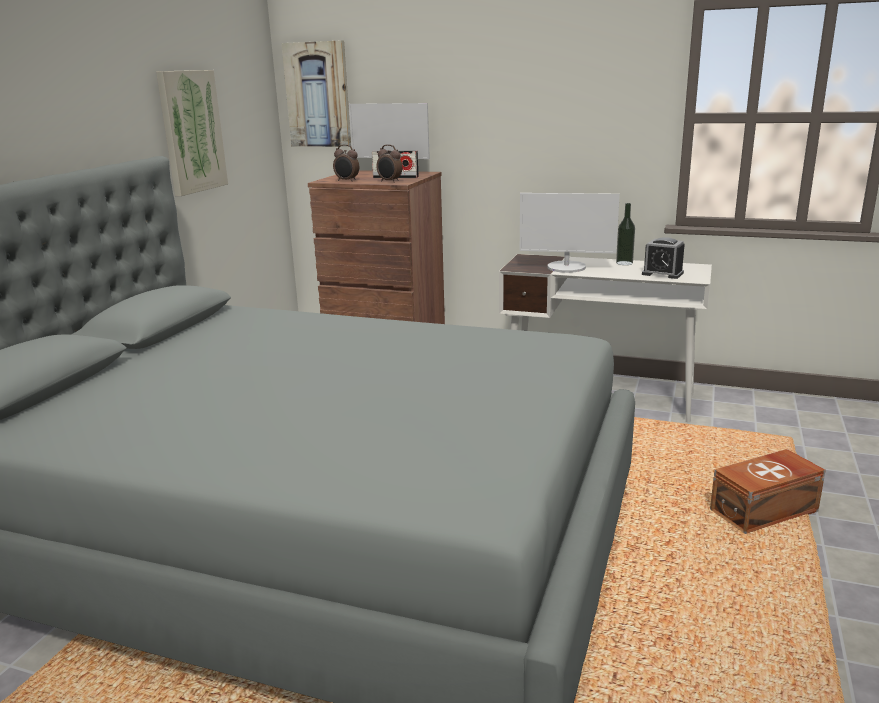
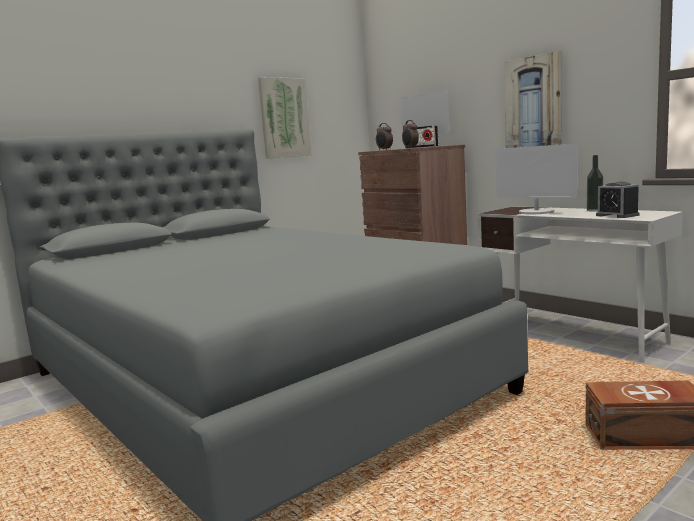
camera: 30 degrees right, 10 degrees down
picture [282,40,351,147] -> picture moved to [504,51,562,148]

